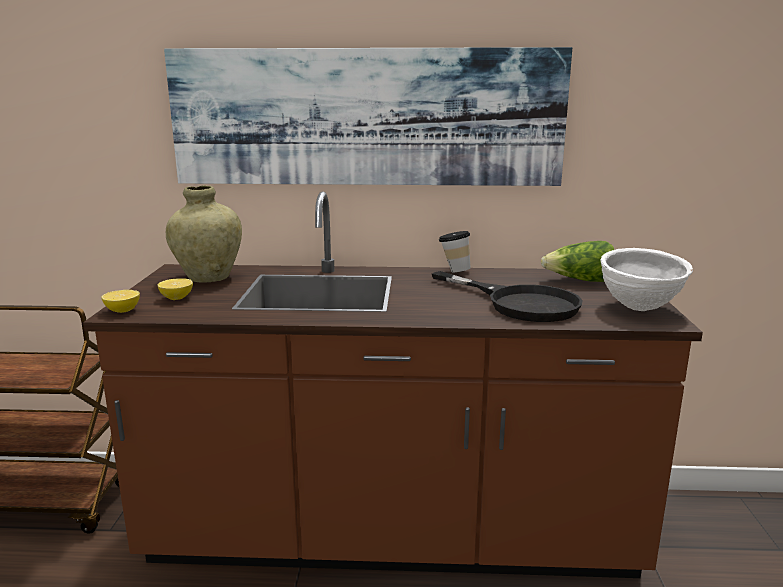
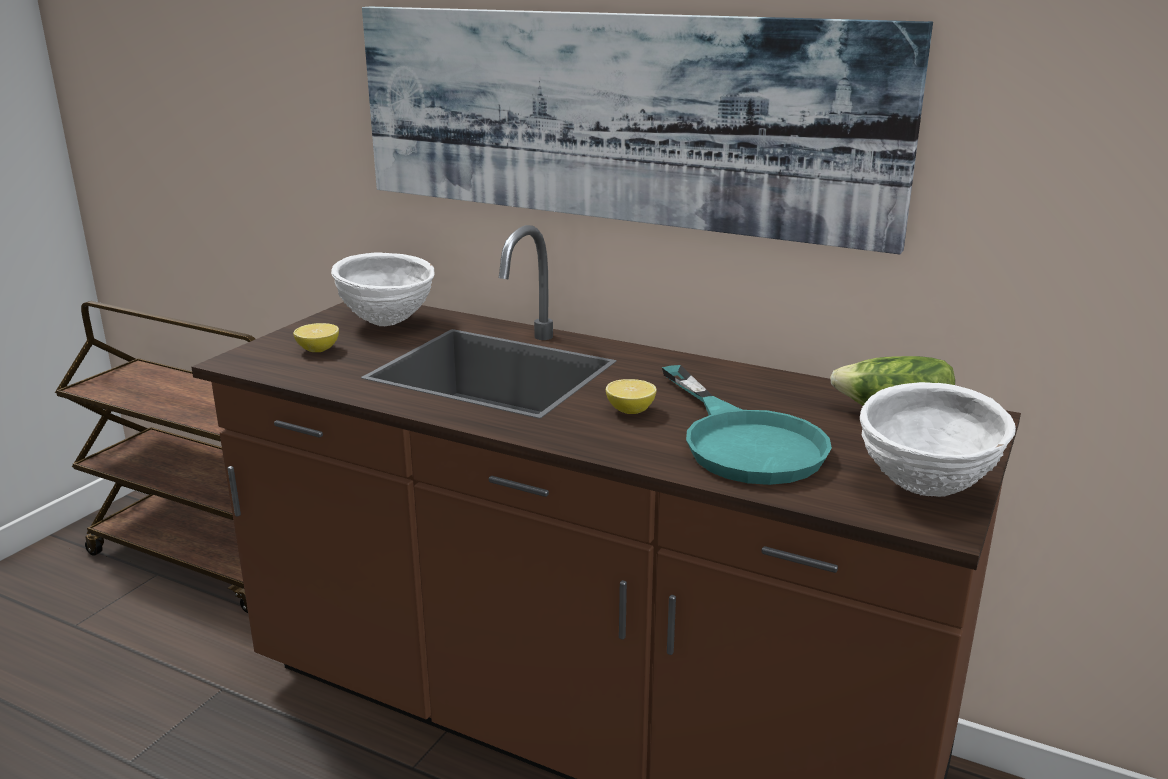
camera: 25 degrees right, 5 degrees up
lemon [101,290,140,313] -> lemon moved to [606,379,657,414]
beige vase [166,185,242,283] -> white bowl [331,252,435,326]
black frying pan [432,271,583,322] -> turquoise frying pan [662,365,832,485]
cup [439,231,471,272] -> none

